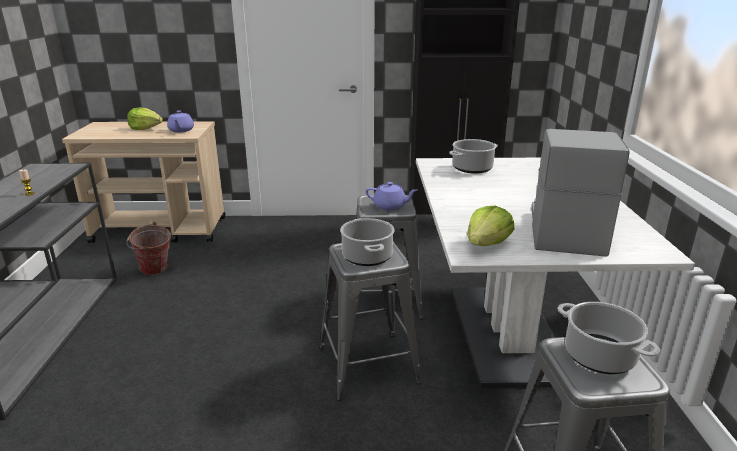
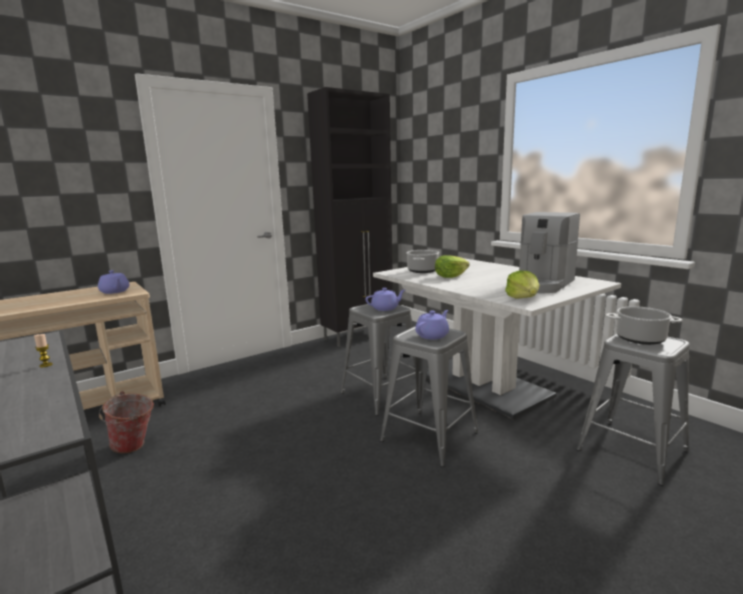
camera: 35 degrees left, 10 degrees down
lettuce [127,107,163,130] -> lettuce moved to [435,255,470,278]
cooking pot [340,218,395,266] -> purple teapot [415,310,449,340]
coffee machine [531,129,630,257] -> coffee machine turned 120 degrees counterclockwise [519,212,580,293]

